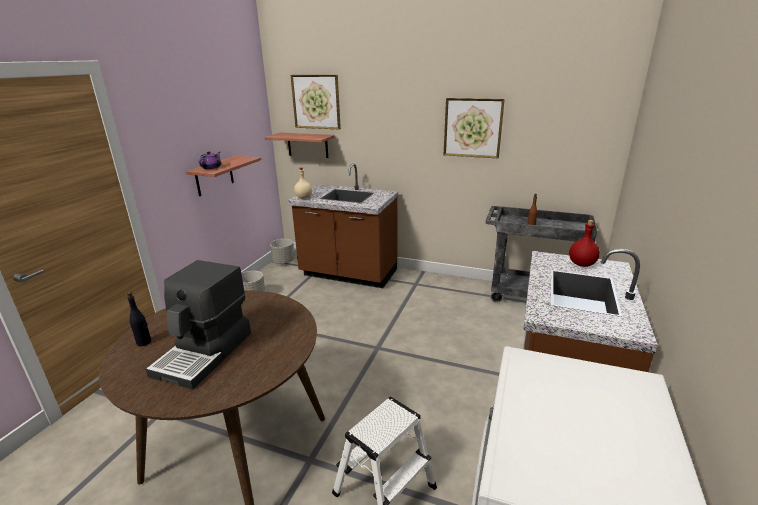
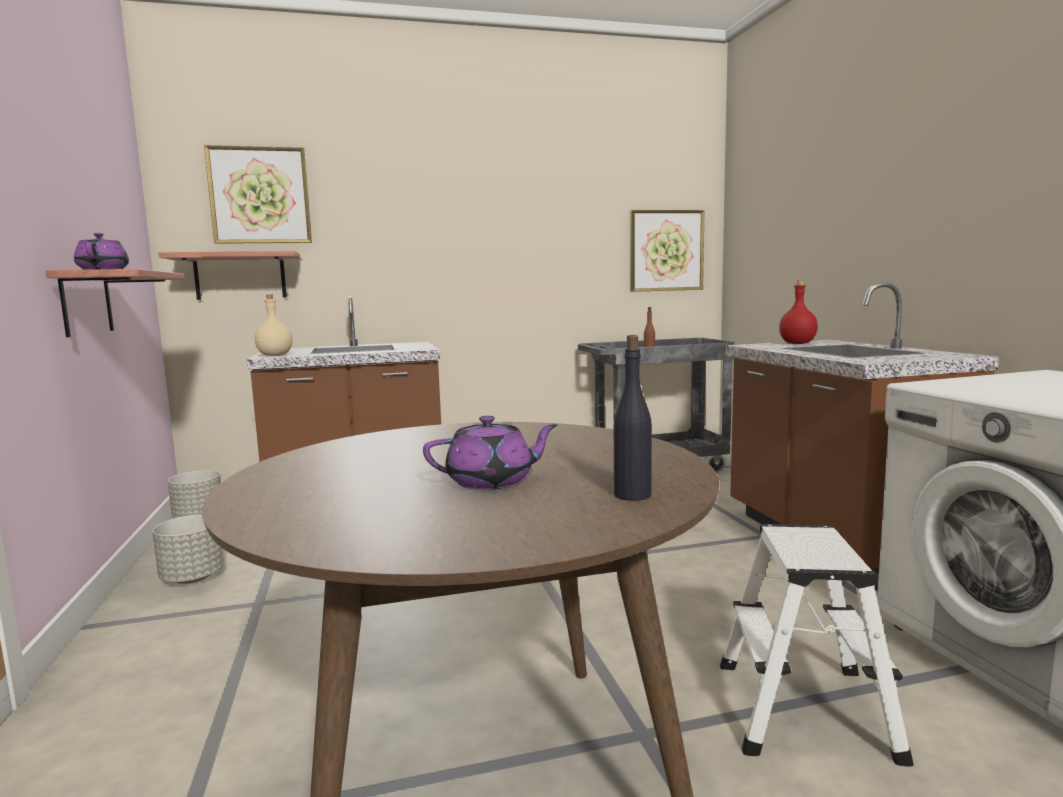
camera: 35 degrees left, 15 degrees down
black bottle [127,292,151,346] -> black bottle moved to [614,335,652,501]
coffee machine [146,260,251,390] -> purple teapot [423,416,558,490]
picture [444,98,505,158] -> picture moved to [630,210,705,292]

